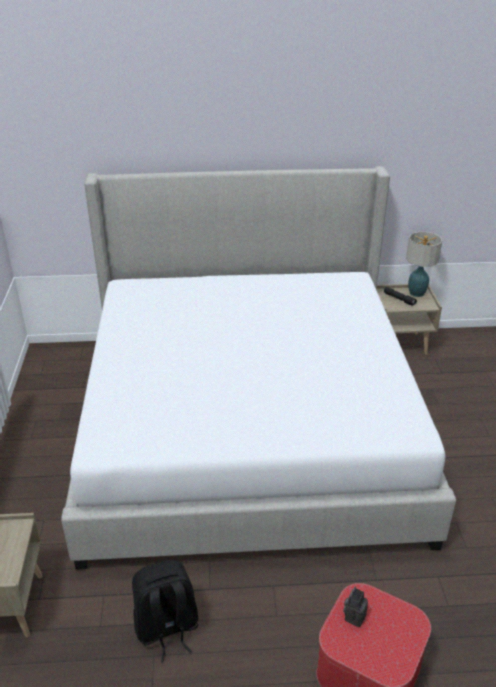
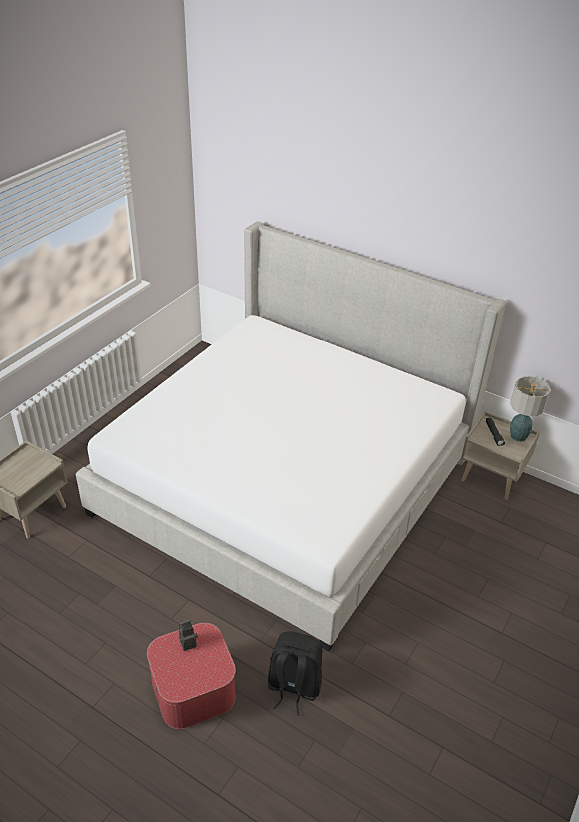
camera: 35 degrees right, 5 degrees up
black backpack [132,560,198,662] -> black backpack moved to [268,631,322,716]

